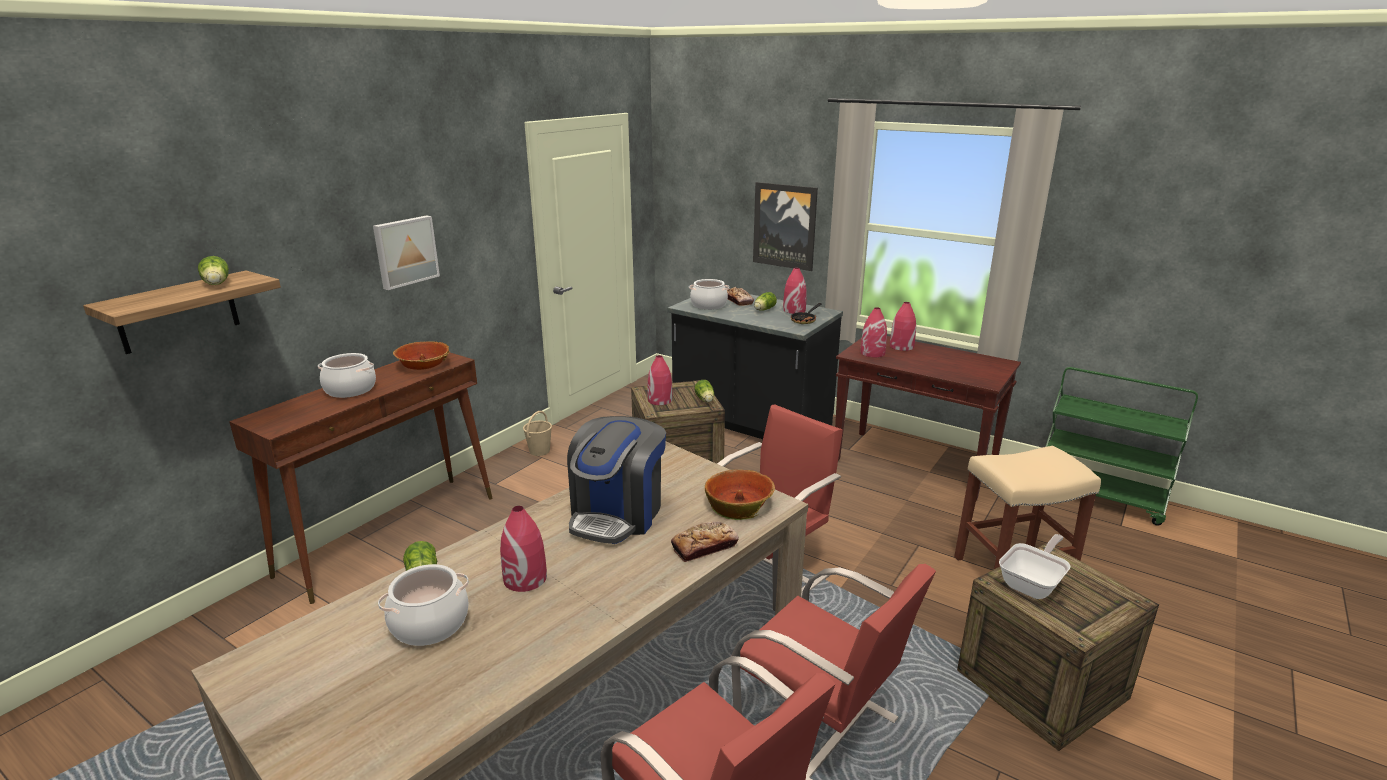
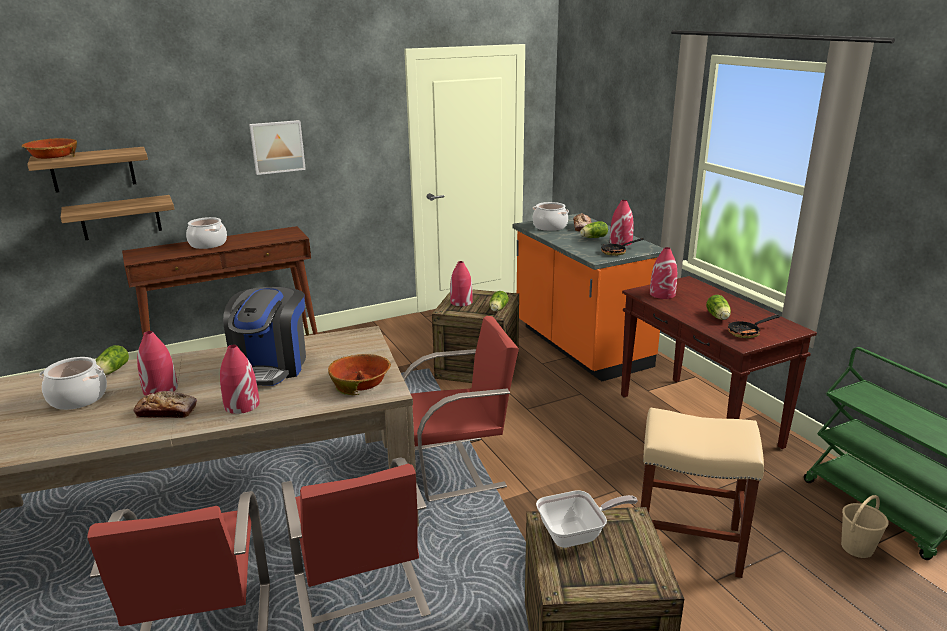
camera: 30 degrees right, 0 degrees up
lettuce [198,256,229,285] -> lettuce moved to [706,295,731,320]
bowl [393,341,450,370] -> bowl moved to [22,138,77,159]
beige bucket [523,411,552,456] -> beige bucket moved to [841,495,889,558]
coffee machine [567,416,666,544] -> coffee machine turned 45 degrees counterclockwise [223,287,306,386]
black counter [668,294,843,439] -> orange counter [513,213,664,381]
bread [671,522,739,562] -> bread moved to [133,391,197,418]
picture [753,182,818,271] -> none
red vase [890,302,916,351] -> red vase moved to [220,345,260,414]
none -> shelf [60,195,175,240]
none -> frying pan [728,315,780,338]

